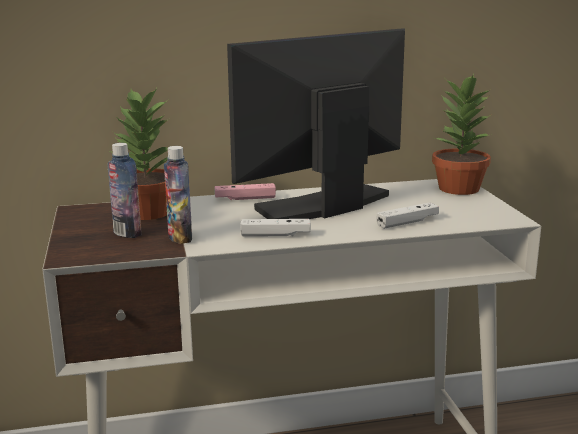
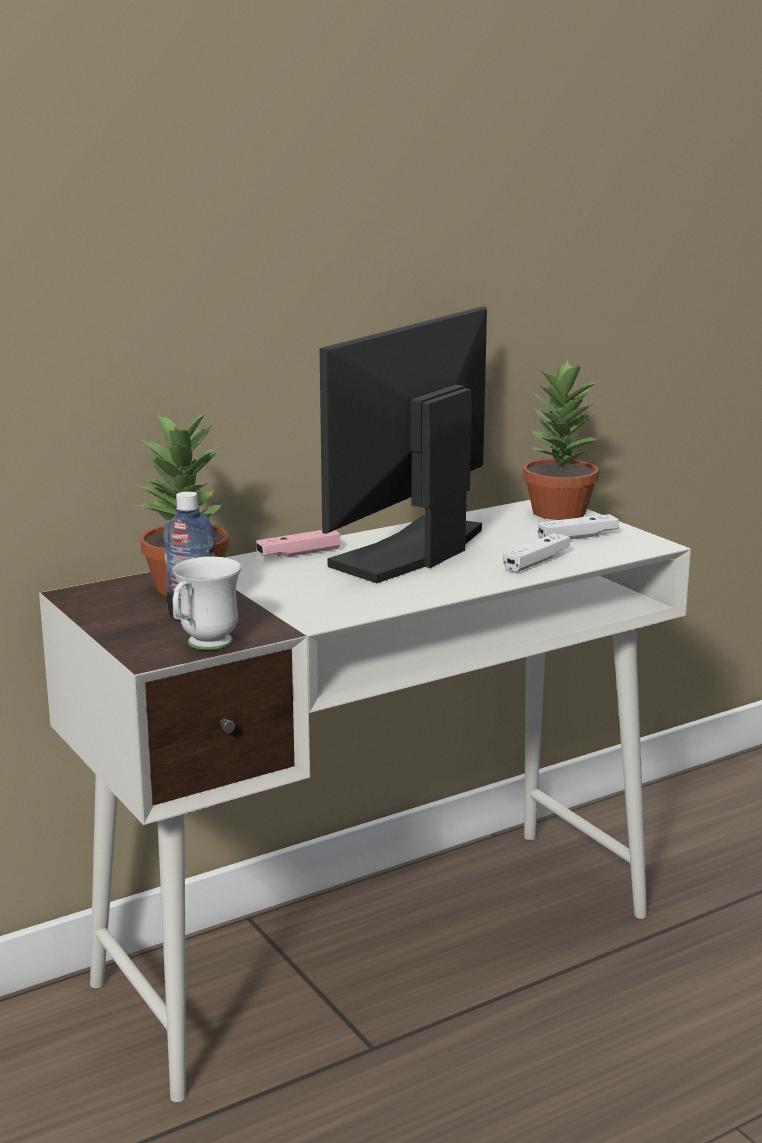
camera: 20 degrees left, 0 degrees up
bottle [164,146,192,244] -> none
white game controller [240,219,311,237] -> white game controller moved to [538,514,619,539]
none -> white mug [172,556,242,650]

